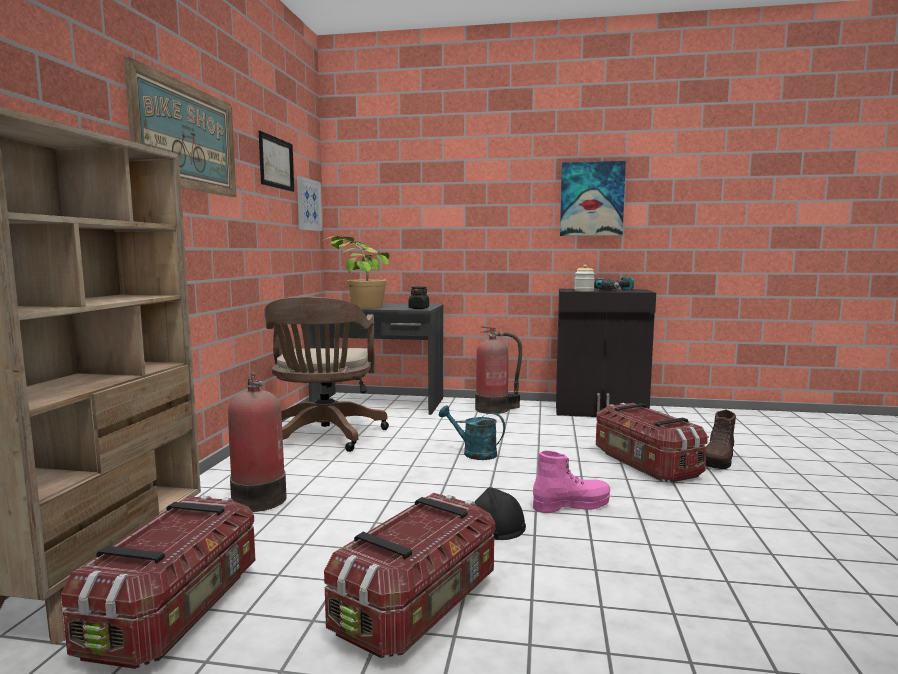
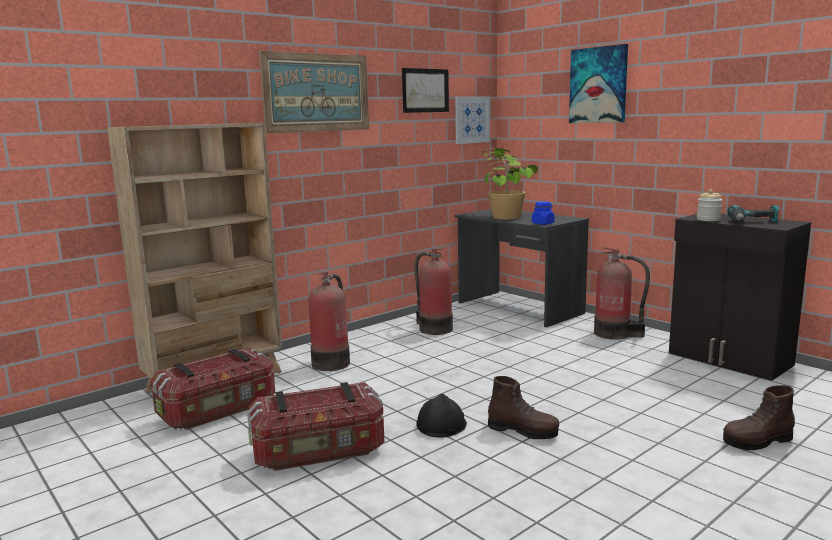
camera: 40 degrees right, 5 degrees up
brown office chair [265,297,389,452] -> fire extinguisher [414,249,453,335]
black jar [408,286,429,309] -> blue jar [532,202,555,225]
turquoise watering can [439,405,505,460] -> none
pink boot [533,450,610,513] -> brown boot [488,376,559,439]
picture [560,161,626,236] -> picture moved to [569,44,628,123]
storage box [596,403,708,482] -> none

